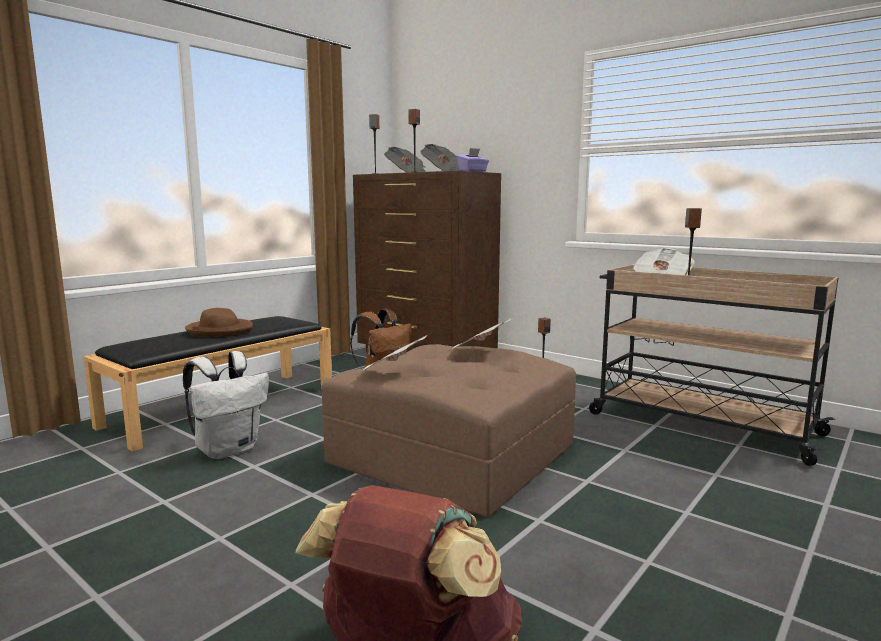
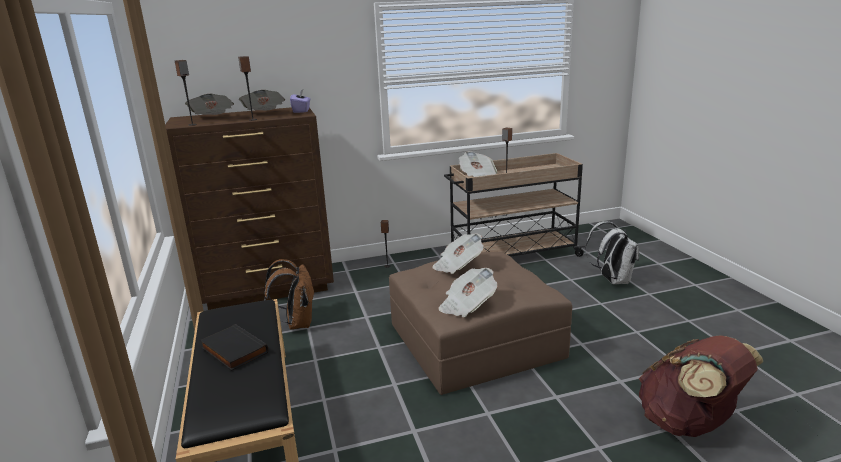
camera: 55 degrees left, 10 degrees up
white backpack [183,351,269,459] -> white backpack moved to [585,221,639,284]
brown hat [185,308,253,337] -> black book [200,324,268,371]

